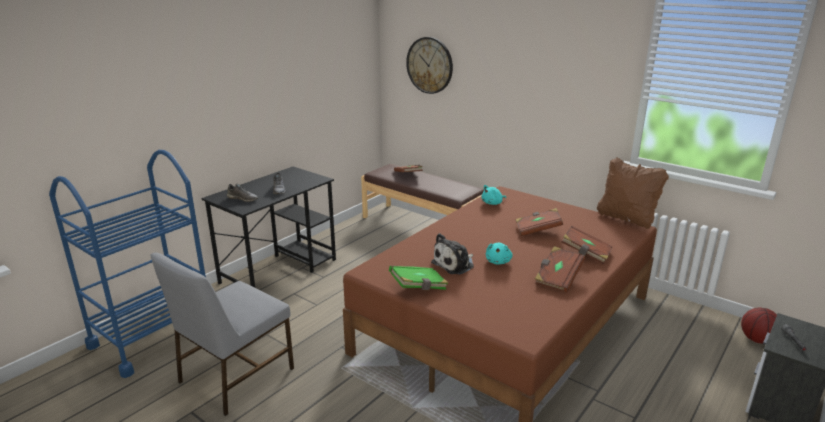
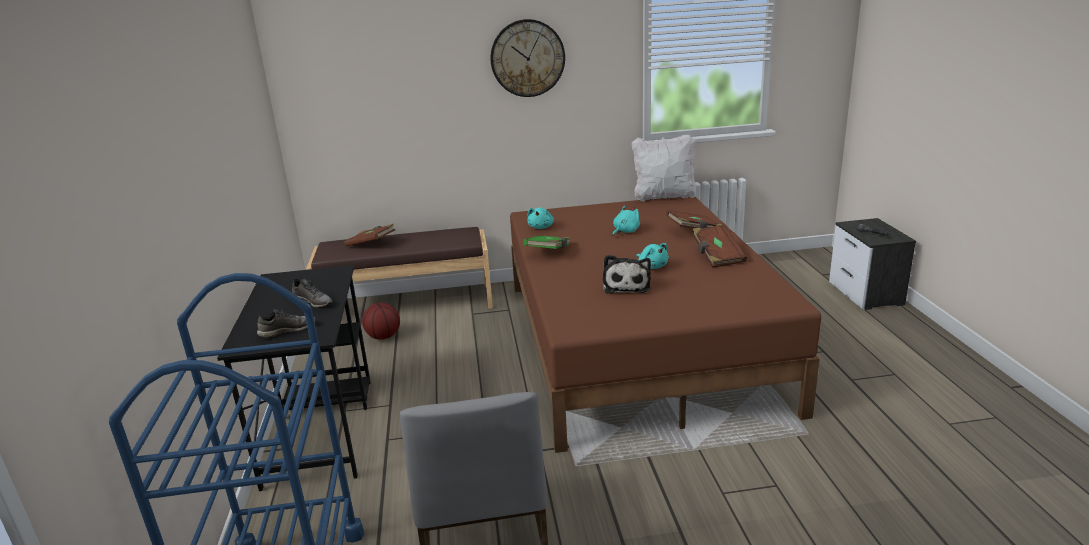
camera: 45 degrees left, 0 degrees up
green book [389,265,449,290] -> green book moved to [523,236,571,249]
wall clock [406,37,453,94] -> wall clock moved to [490,19,565,97]
brown book [516,208,563,236] -> turquoise plush toy [612,206,640,236]
brown pillow [597,157,669,229] -> white pillow [631,135,696,202]
basketball [741,308,777,344] -> basketball moved to [362,303,400,340]

